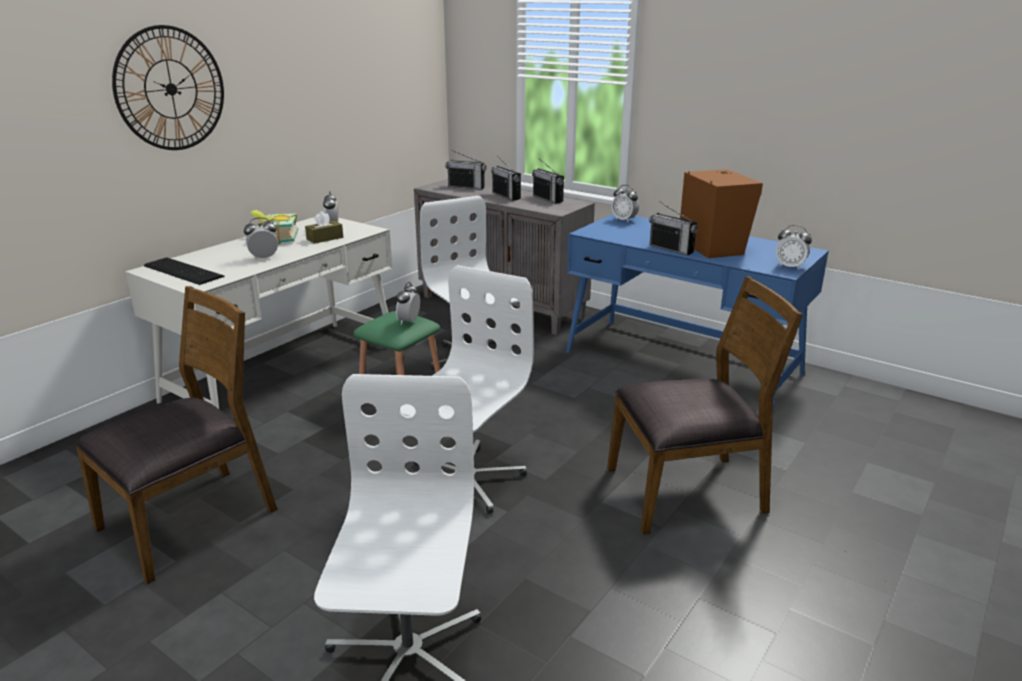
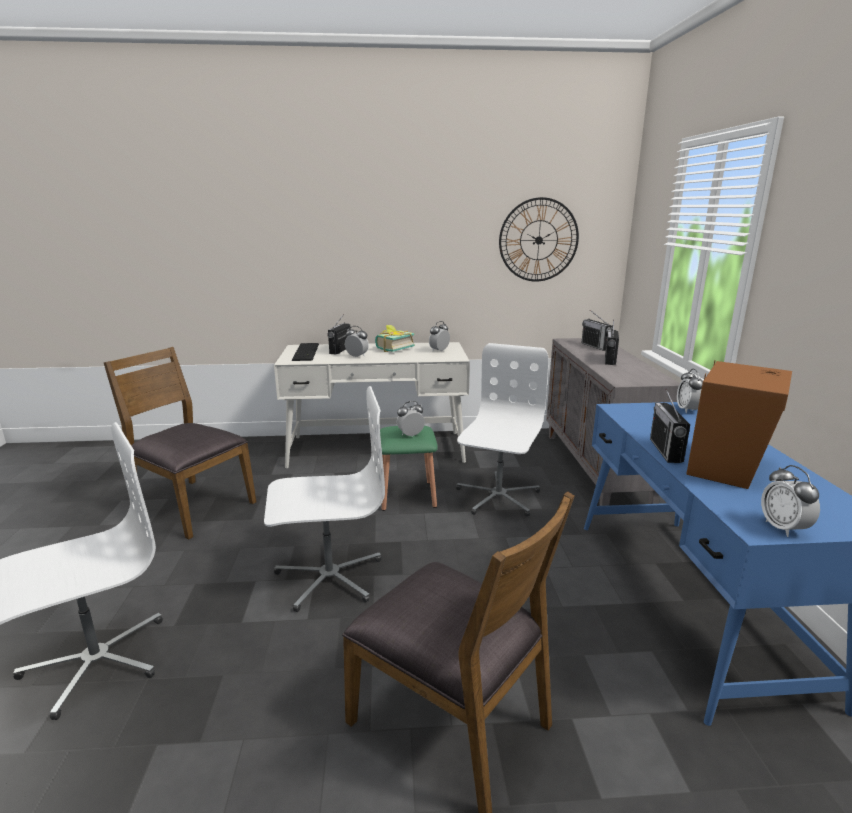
camera: 50 degrees right, 5 degrees down
brown chair [75,286,278,584] -> brown chair turned 150 degrees counterclockwise [104,347,256,540]
wall clock [112,25,224,150] -> wall clock moved to [499,197,579,282]
brown tissue box [305,211,343,244] -> none
radio [532,158,564,204] -> radio moved to [327,314,351,354]

